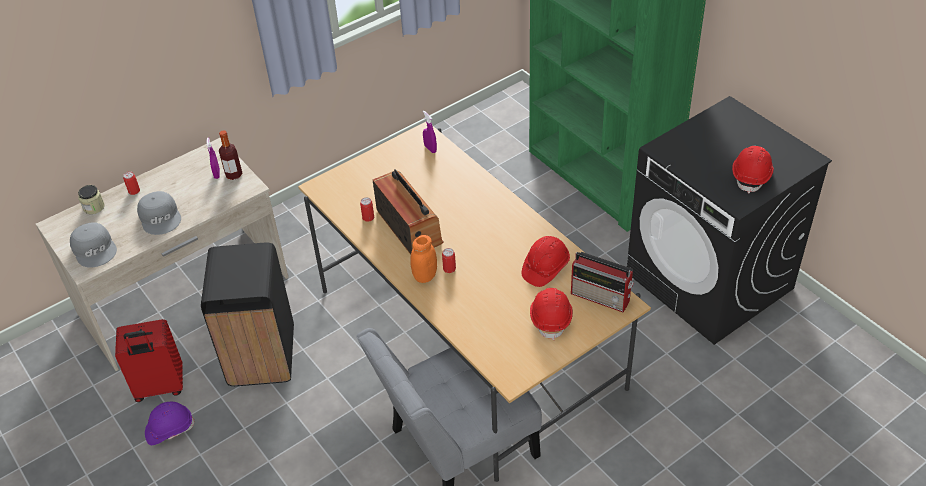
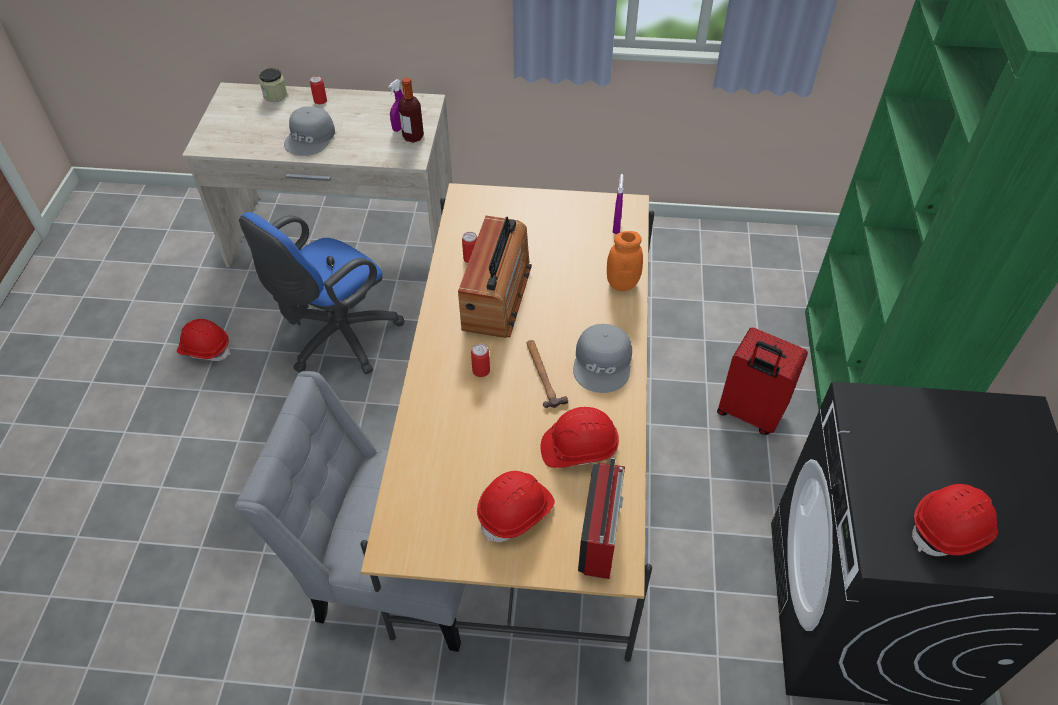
camera: 40 degrees right, 5 degrees up
grey cap [70,222,117,268] -> grey cap moved to [573,324,632,393]
red suitcase [115,319,183,402] -> red suitcase moved to [717,327,808,435]
purple hard hat [145,402,194,445] -> red hard hat [177,319,231,361]
black trash can [201,243,294,386] -> blue office chair [239,212,405,374]
orange jar [410,235,437,283] -> orange jar moved to [607,231,643,291]
radio [571,252,634,313] -> radio turned 150 degrees counterclockwise [578,458,625,579]
none -> hammer [526,340,568,408]

